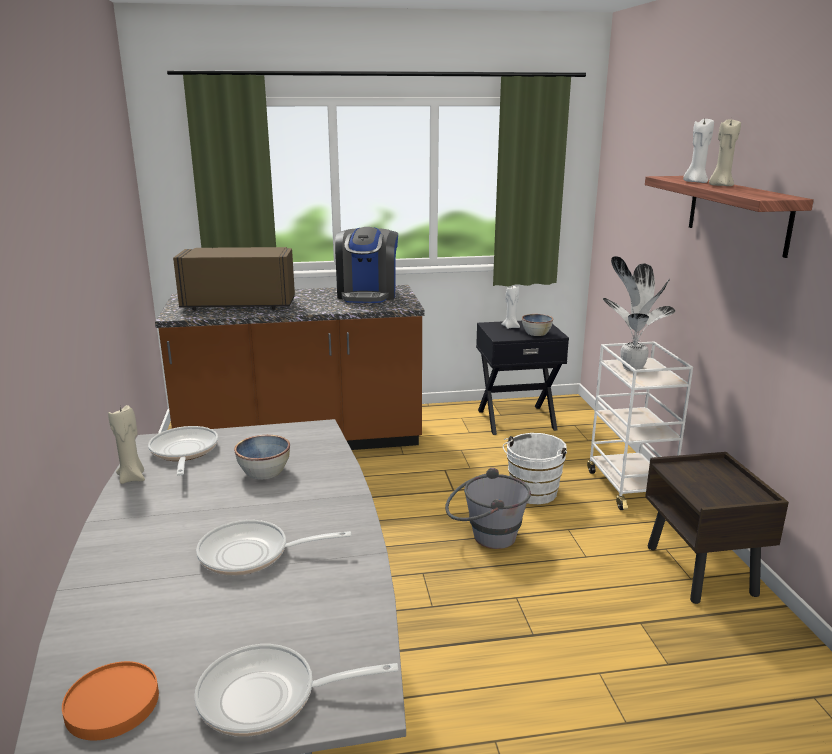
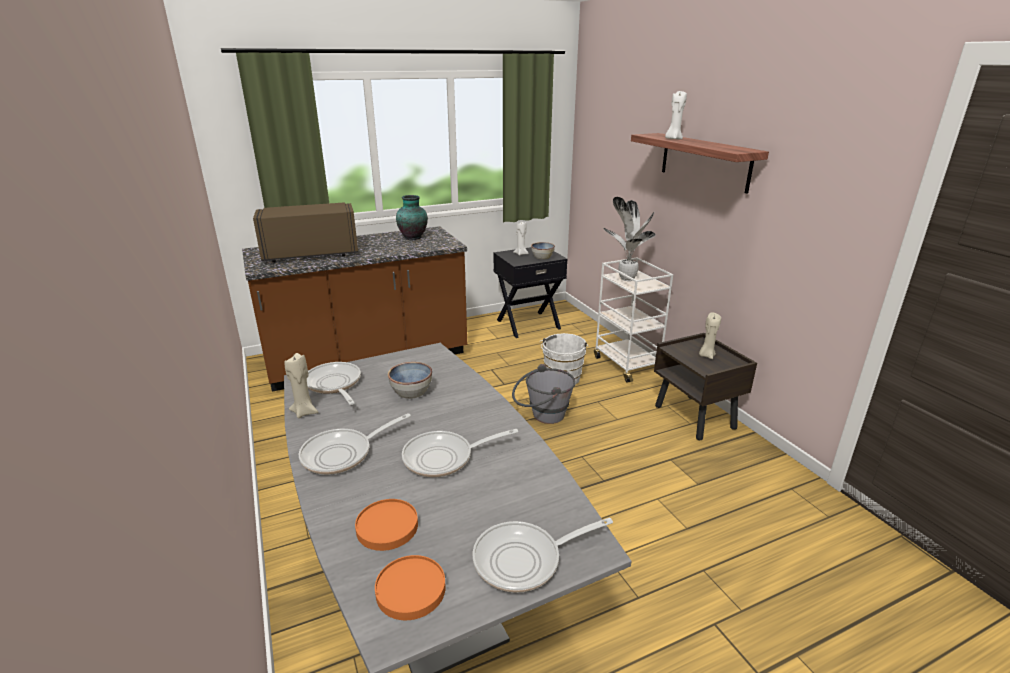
camera: 15 degrees left, 5 degrees up
coffee machine [335,227,398,303] -> vase [396,195,428,240]
beige candle [709,118,741,186] -> beige candle moved to [699,312,721,359]
none -> frying pan [299,413,411,475]
none -> orange plate [355,499,418,551]

